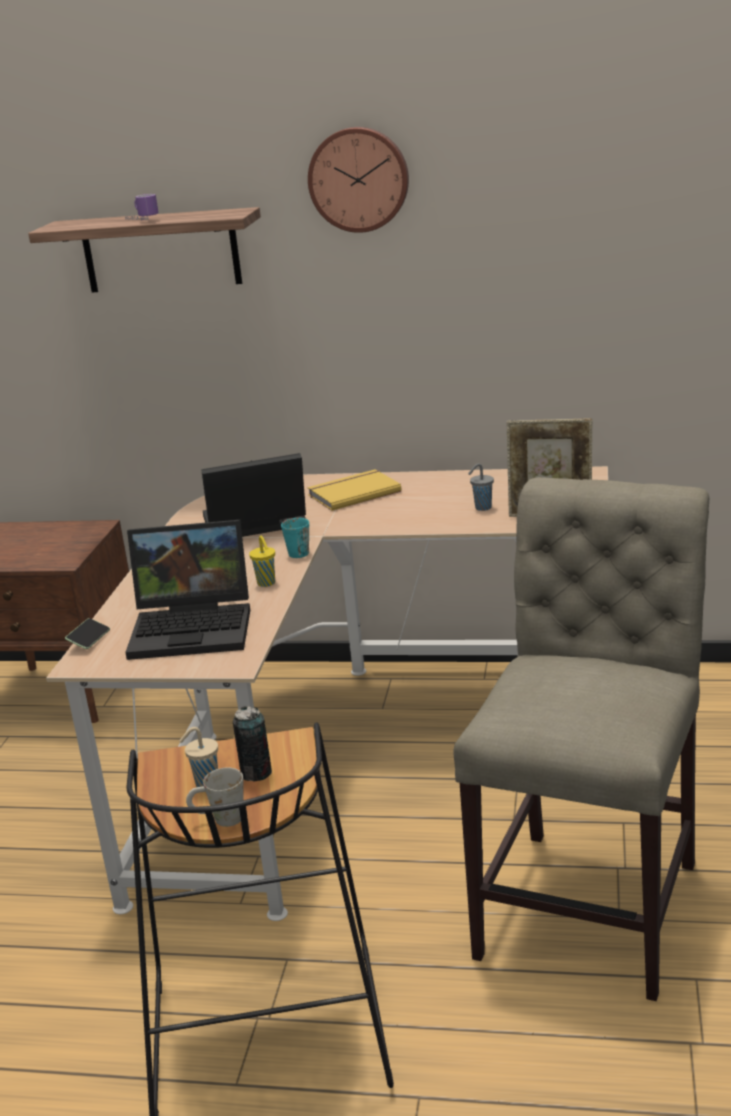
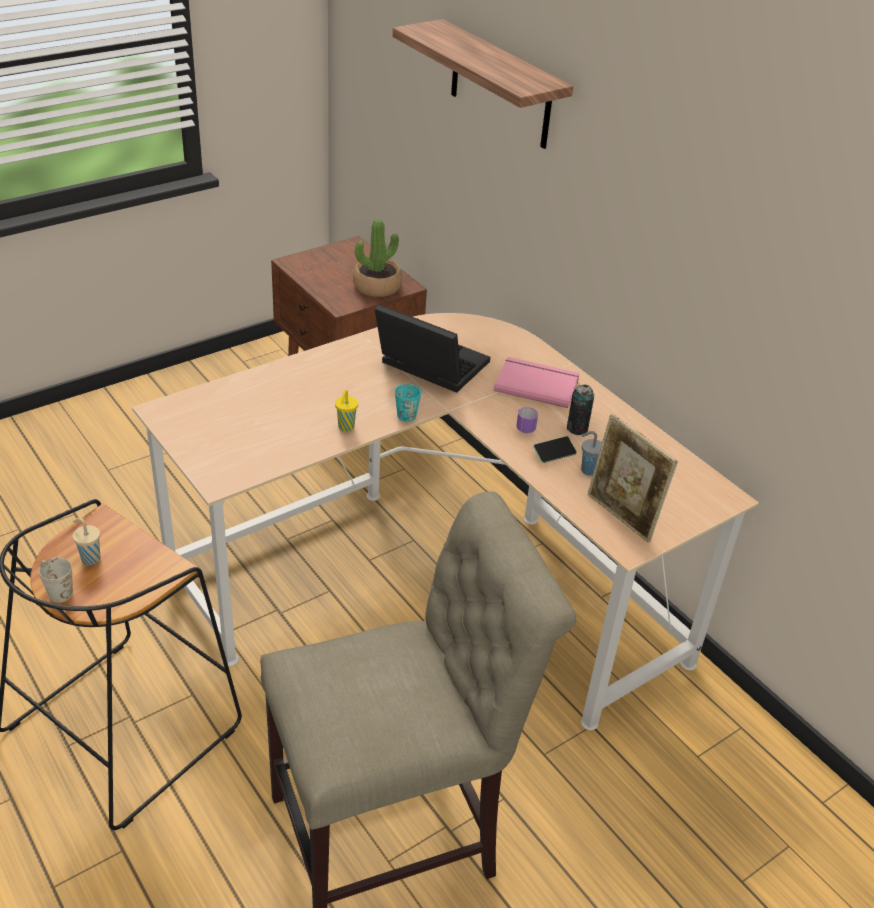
camera: 40 degrees right, 15 degrees up
phone [65,618,110,649] -> phone moved to [533,436,577,463]
mug [125,194,158,221] -> mug moved to [516,407,538,433]
laptop [125,520,250,660] -> none
can [233,706,272,781] -> can moved to [567,385,594,435]
yellow book [307,469,401,511] -> pink book [494,357,580,408]
wall clock [308,127,409,233] -> none
none -> potted plant [353,219,402,297]

